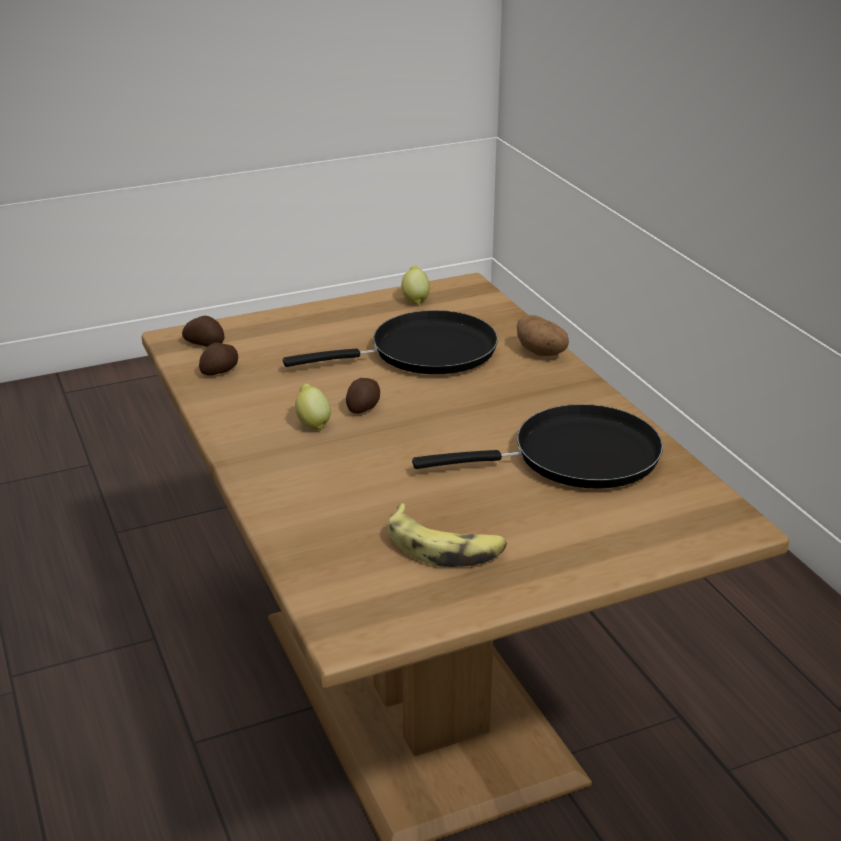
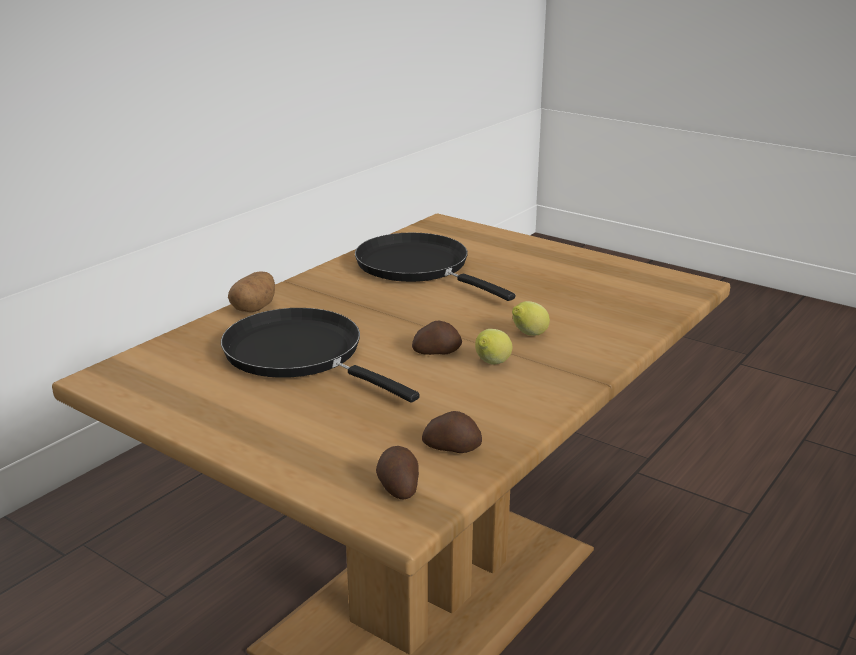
camera: 120 degrees left, 5 degrees down
banana [388,503,507,567] -> none
lemon [401,265,430,304] -> lemon moved to [512,301,550,336]

